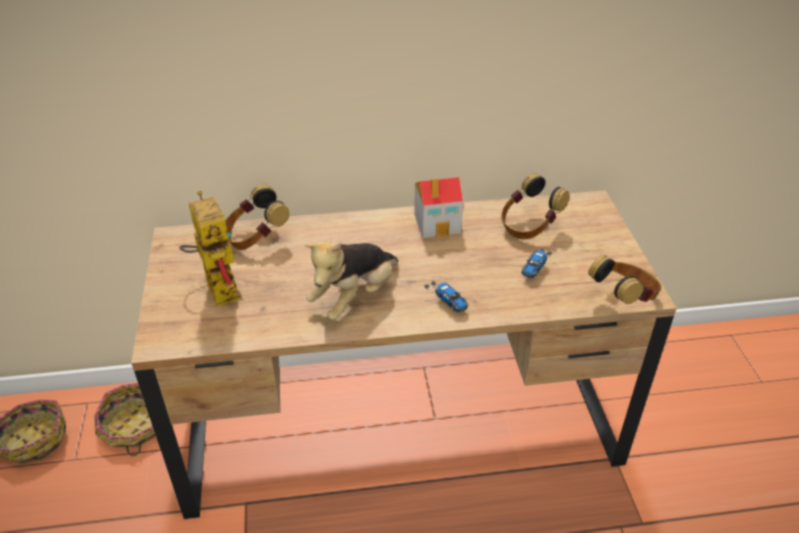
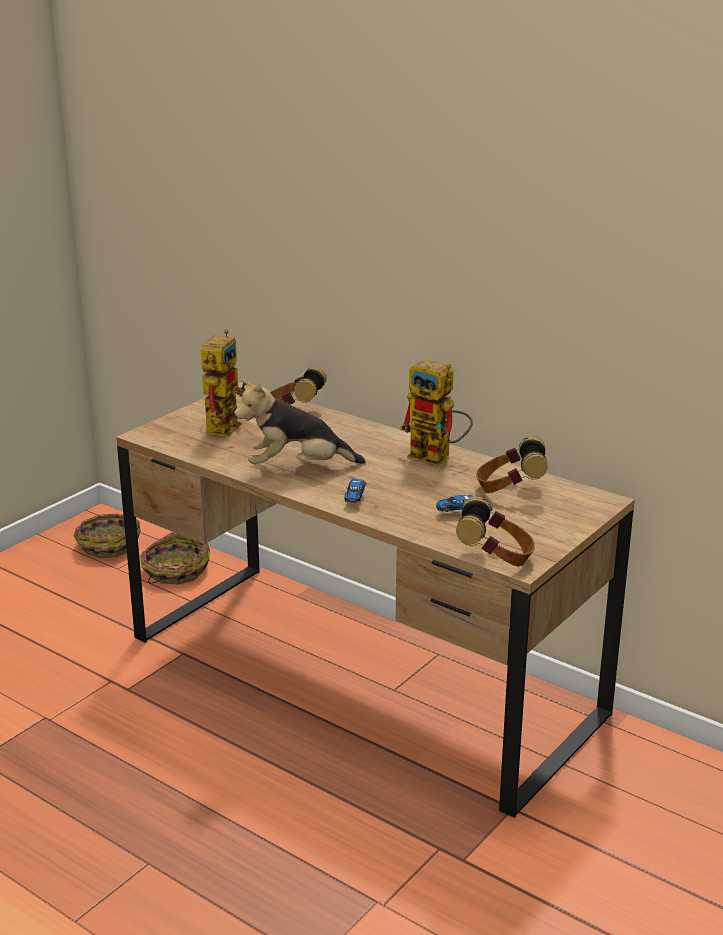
camera: 45 degrees right, 15 degrees down
toy house [415,177,463,238] -> toy robot [400,359,473,466]

